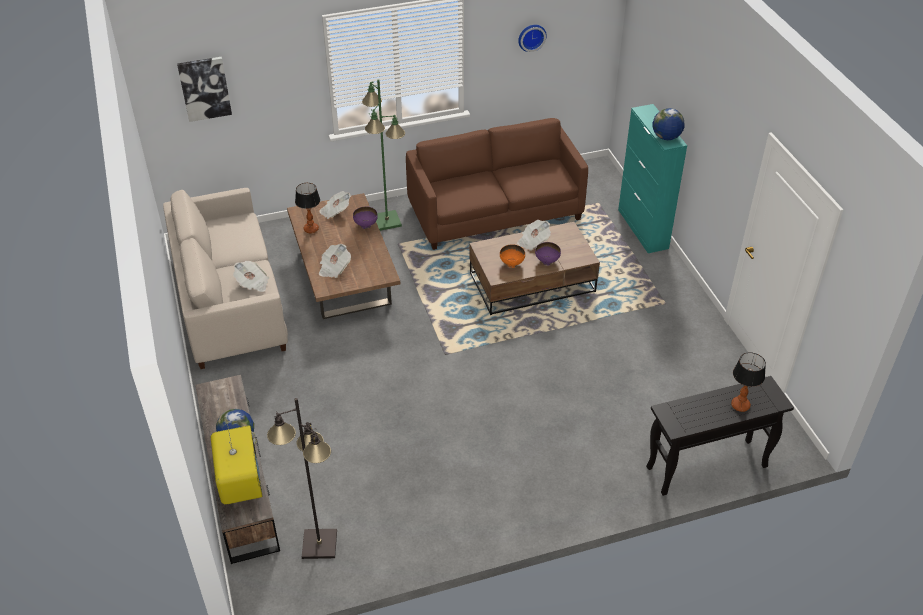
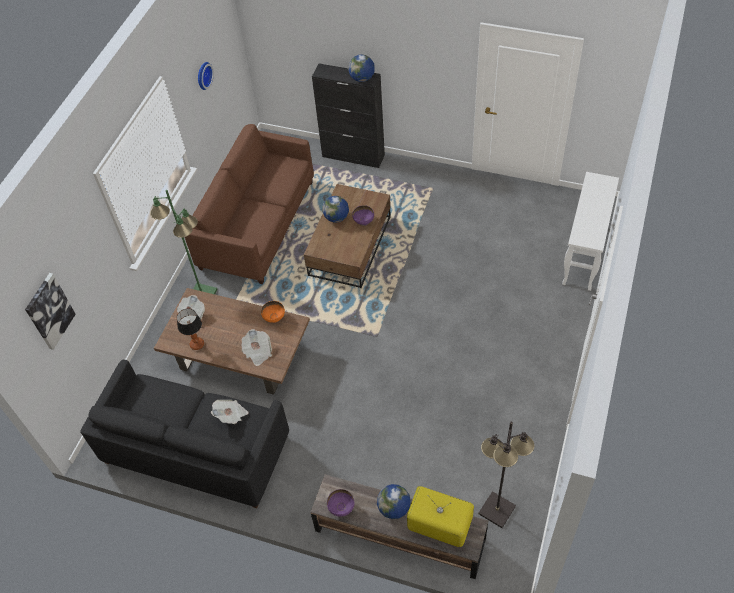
camera: 50 degrees left, 10 degrees up
beige sofa [163,188,288,369] -> black sofa [80,360,289,508]
purple bowl [353,206,378,229] -> purple bowl moved to [327,489,354,517]
orange bowl [500,244,525,268] -> orange bowl moved to [261,301,285,323]
newspaper [517,220,551,251] -> globe [322,196,349,223]
turquoise cabinet [618,104,687,253] -> black cabinet [312,63,385,168]
black console table [646,376,794,496] -> white console table [562,172,619,291]
table lamp [731,352,766,412] -> none

